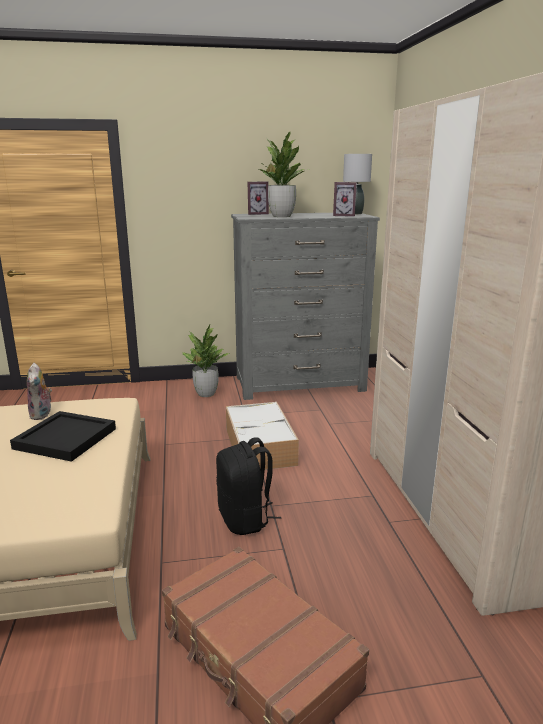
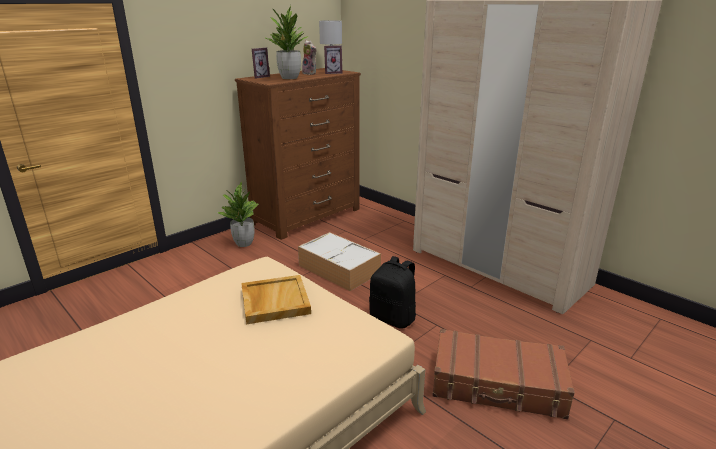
camera: 35 degrees left, 5 degrees up
black tray [10,411,116,462] -> beige tray [241,275,311,324]
plush toy [27,363,52,420] -> plush toy moved to [302,40,317,75]
grey dresser [231,213,380,400] -> brown dresser [235,68,361,240]

